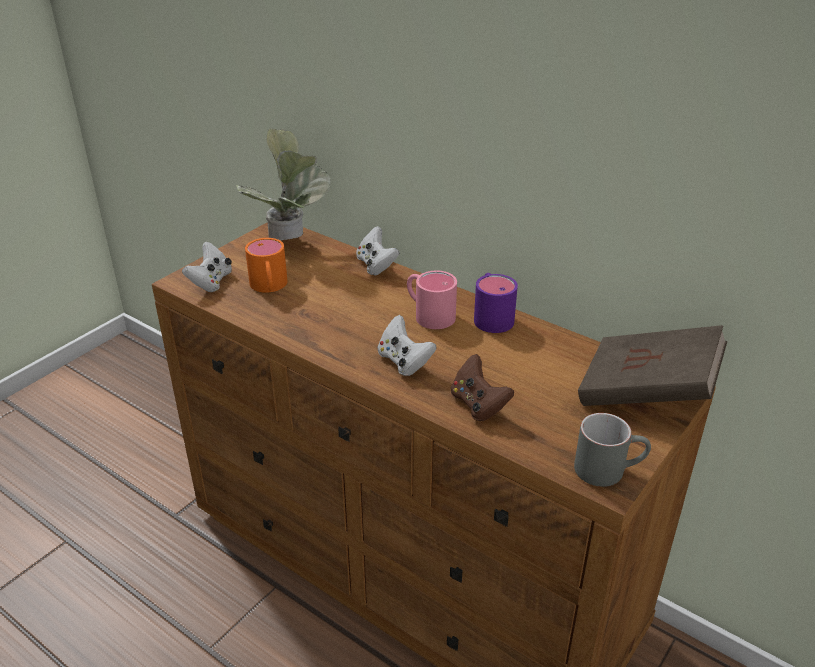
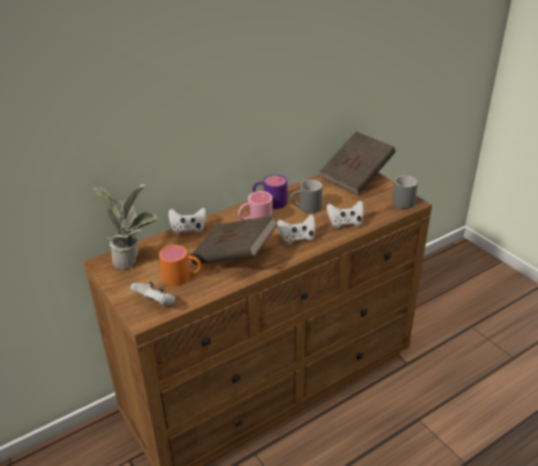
camera: 70 degrees left, 0 degrees up
brown game controller [451,354,514,421] -> white game controller [327,200,364,228]
none -> brown book [190,215,278,265]
none -> grey mug [290,179,323,213]

